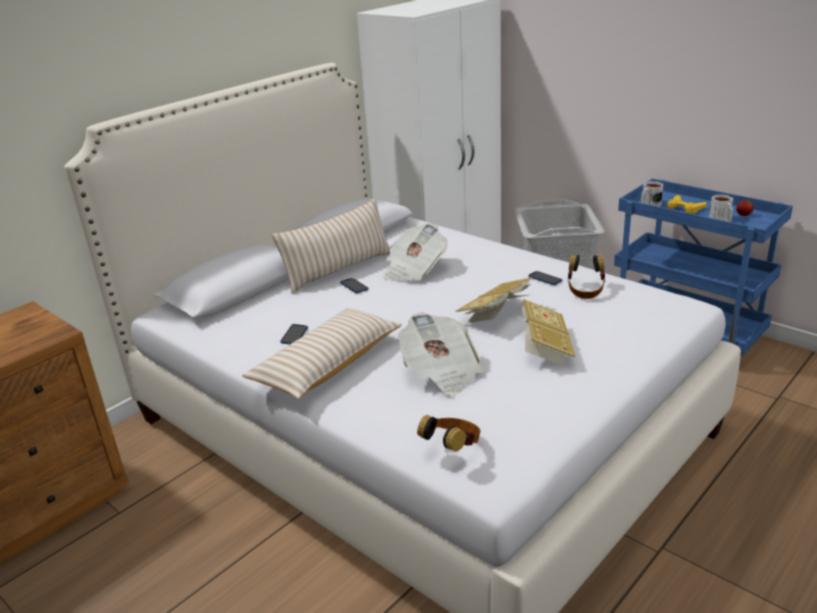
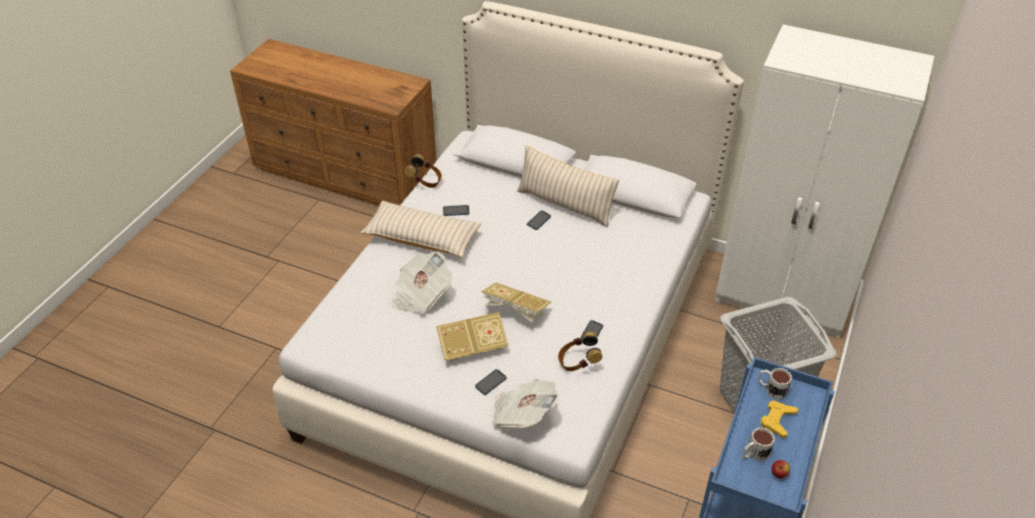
camera: 70 degrees right, 15 degrees up
newspaper [384,224,448,281] -> newspaper moved to [492,379,558,428]
headphones [417,415,480,452] -> headphones moved to [404,154,442,188]
none -> phone [475,369,506,395]

